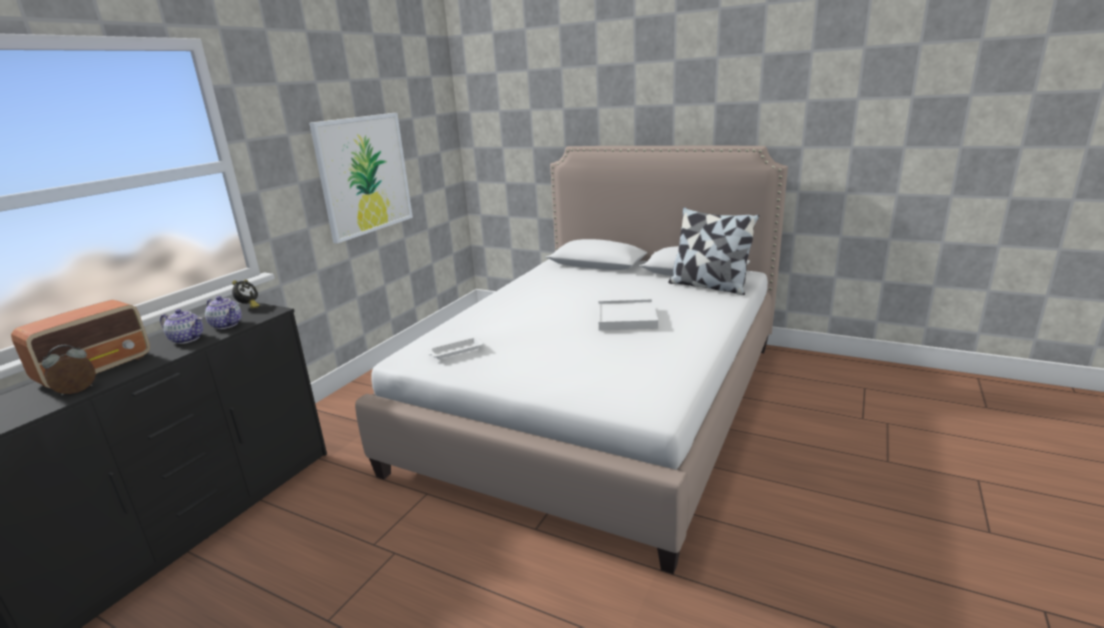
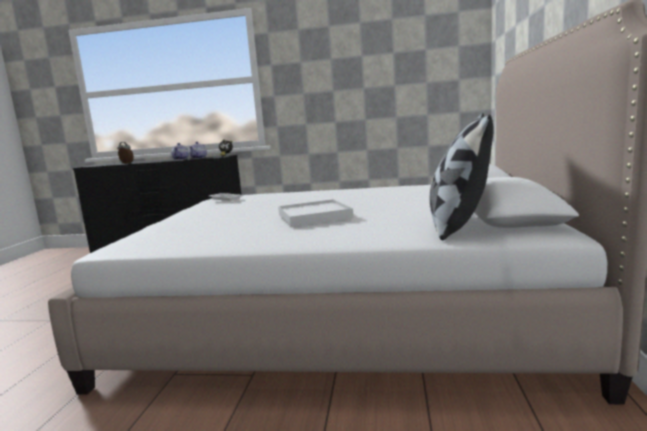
camera: 70 degrees right, 10 degrees down
radio [11,300,150,388] -> none
picture [309,113,413,244] -> none

